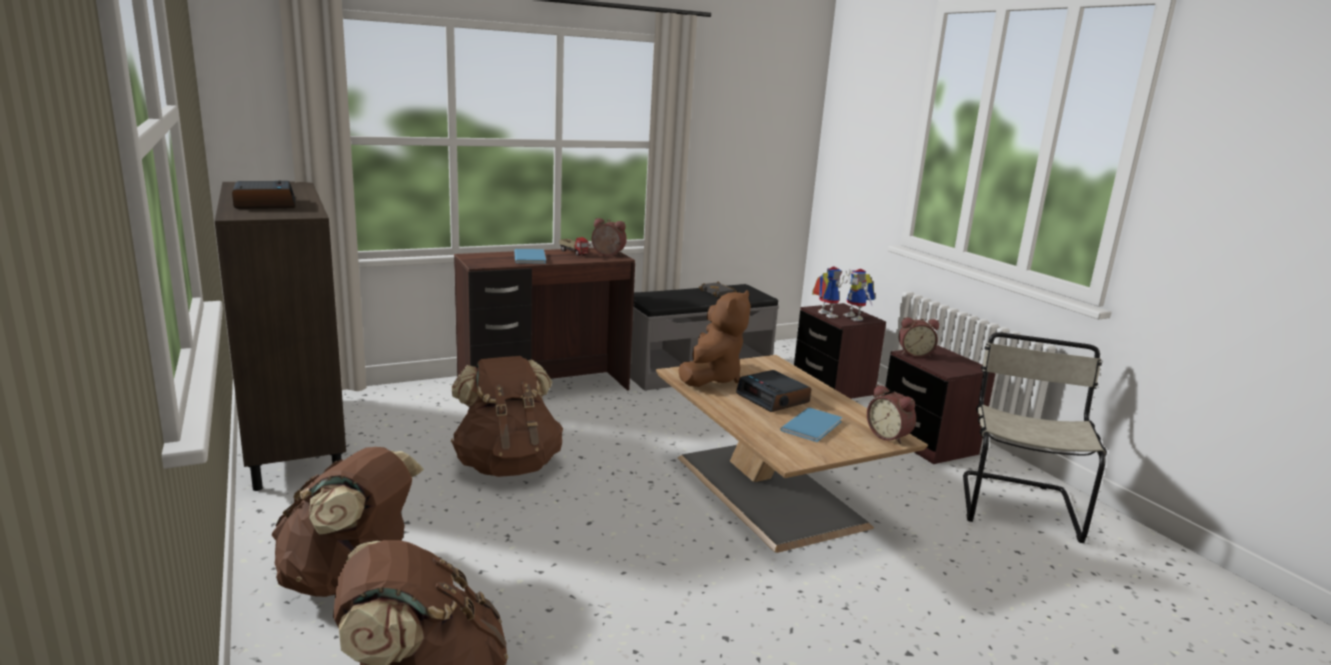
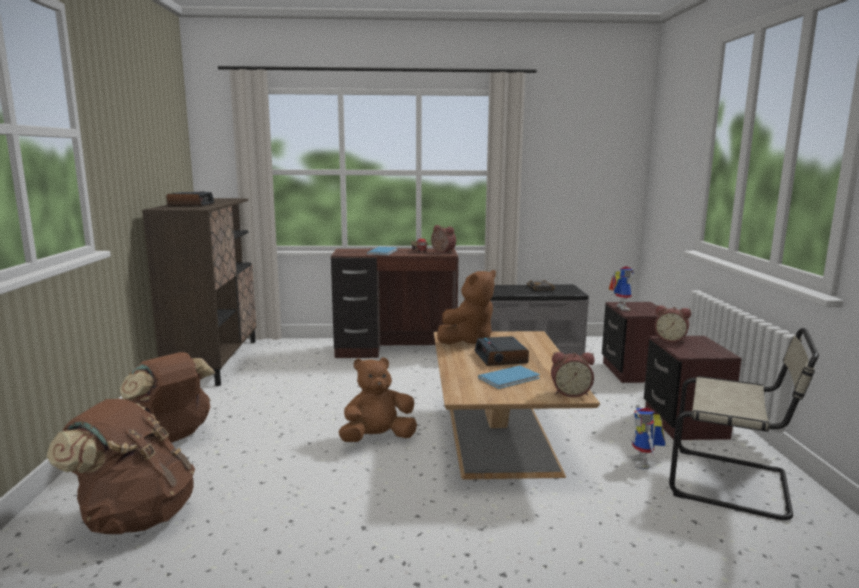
camera: 25 degrees right, 5 degrees down
brown backpack [451,356,563,477] -> none
toy robot [843,269,875,321] -> toy robot moved to [630,404,665,469]
alarm clock [867,384,916,444] -> alarm clock turned 75 degrees counterclockwise [551,352,595,397]
beige chair [963,332,1107,543] -> beige chair turned 75 degrees clockwise [669,328,819,520]
none -> brown plush toy [339,357,417,442]

